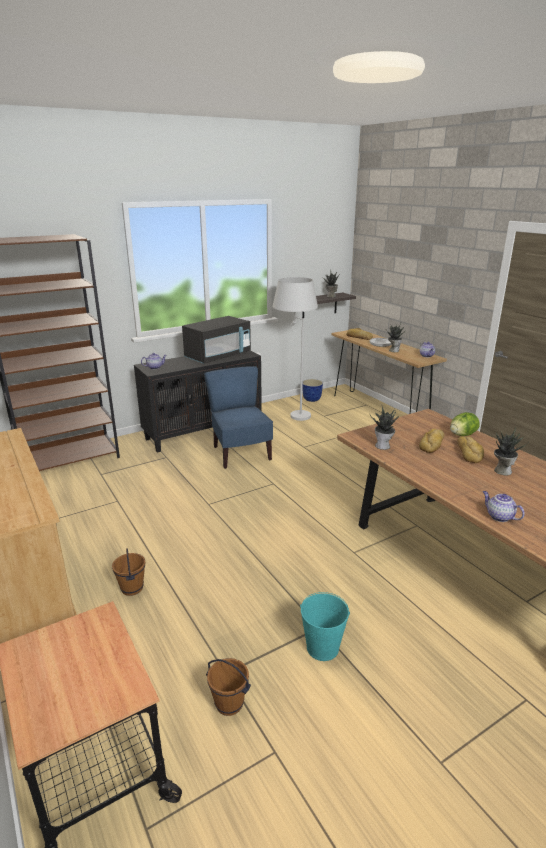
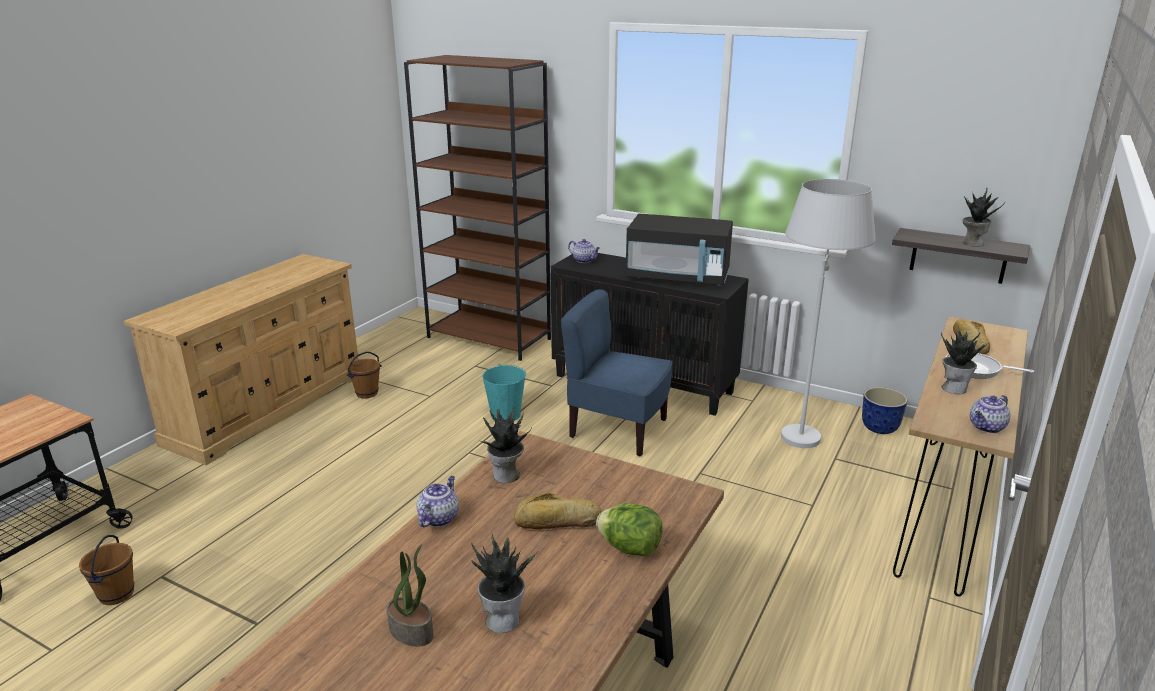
camera: 60 degrees right, 0 degrees up
brown bucket [112,548,145,596] -> brown bucket moved to [347,352,381,399]
blue chair [204,366,273,469] -> blue chair turned 105 degrees counterclockwise [561,289,672,456]
turquoise bucket [300,592,350,661] -> turquoise bucket moved to [482,364,526,421]
bread [457,436,484,463] -> none
teapot [483,491,525,522] -> teapot moved to [416,476,459,527]
none -> potted plant [386,544,434,647]

